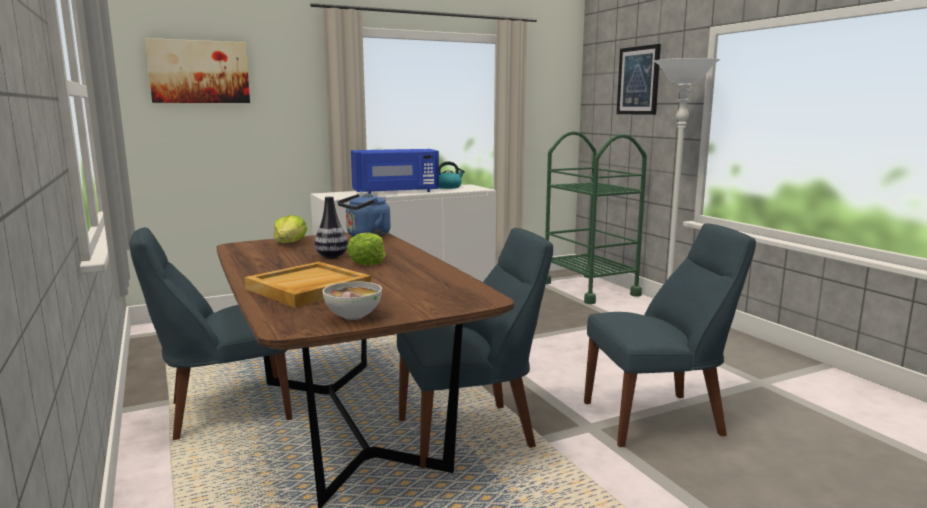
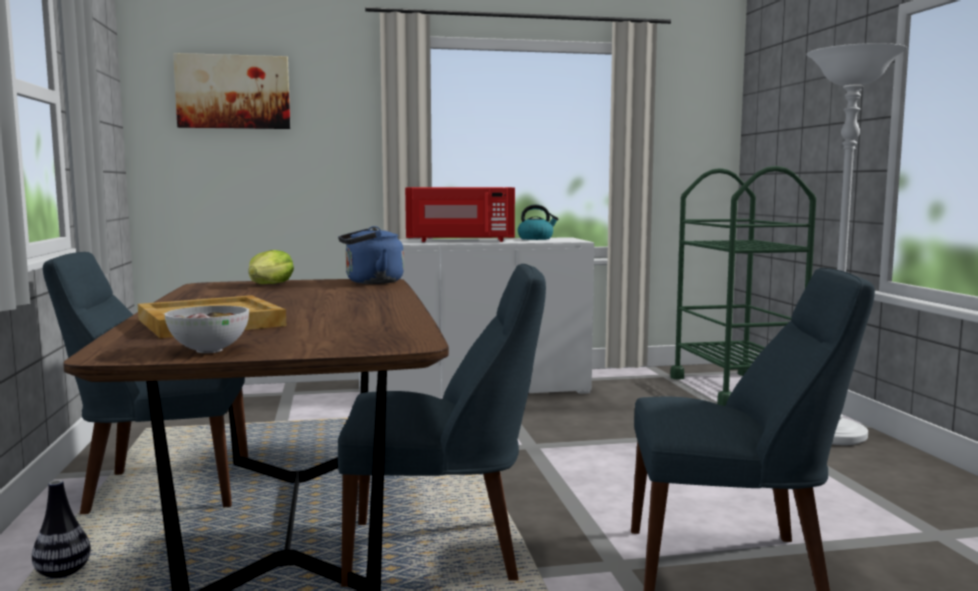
camera: 15 degrees right, 5 degrees down
vase [314,196,348,259] -> vase moved to [32,480,91,578]
lettuce [347,233,386,265] -> none
blue microwave [351,149,439,194] -> red microwave [405,187,515,242]
picture [617,44,661,115] -> none

